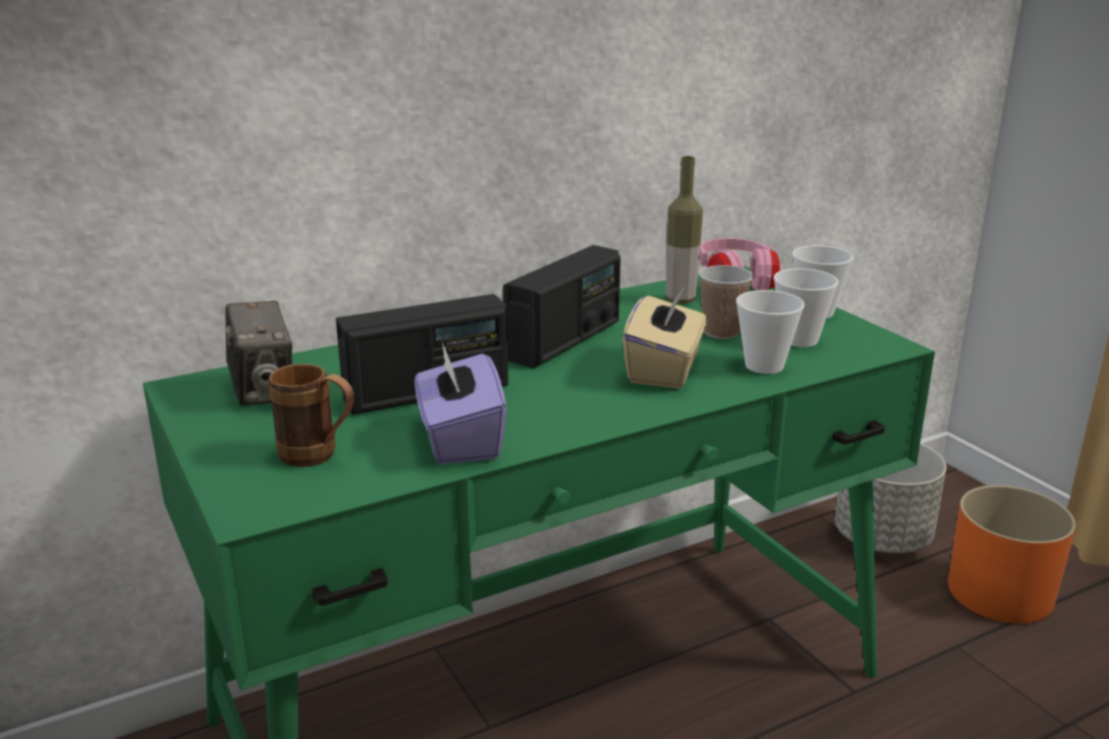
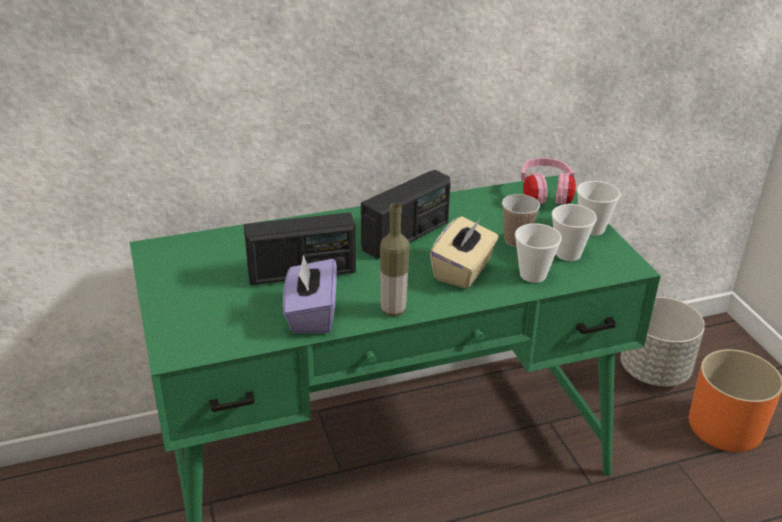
camera: 10 degrees right, 10 degrees up
camera [226,301,292,406] -> none
brown mug [269,364,354,467] -> none
bottle [666,156,703,304] -> bottle moved to [380,203,410,316]

